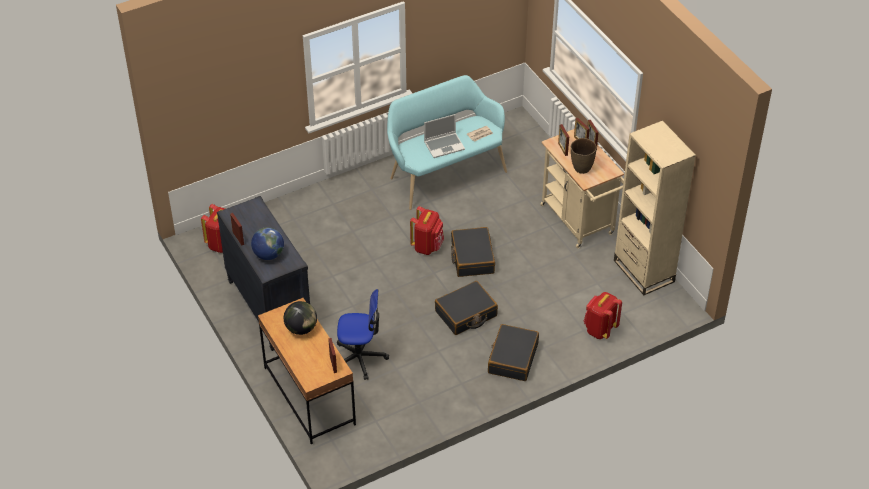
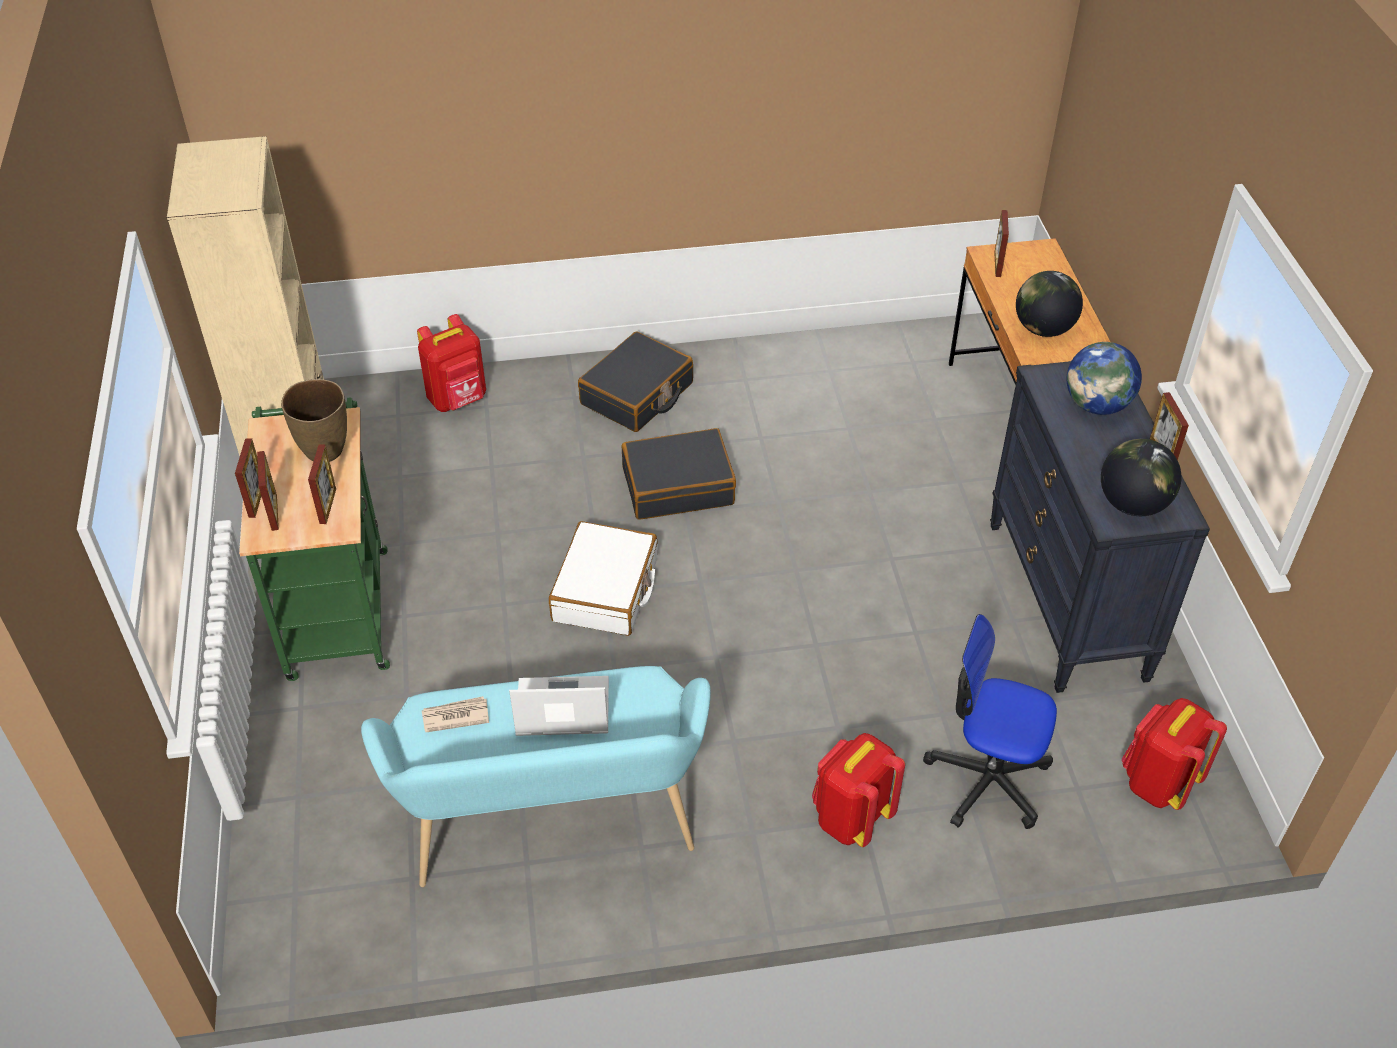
camera: 160 degrees left, 0 degrees up
office chair [337,289,389,380] -> office chair moved to [923,614,1057,829]
red backpack [410,206,444,255] -> red backpack moved to [812,733,905,847]
black suitcase [451,227,495,277] -> white suitcase [549,521,658,636]
beige cart [540,129,624,248] -> green cart [239,397,390,681]
none -> globe [1101,439,1182,516]

